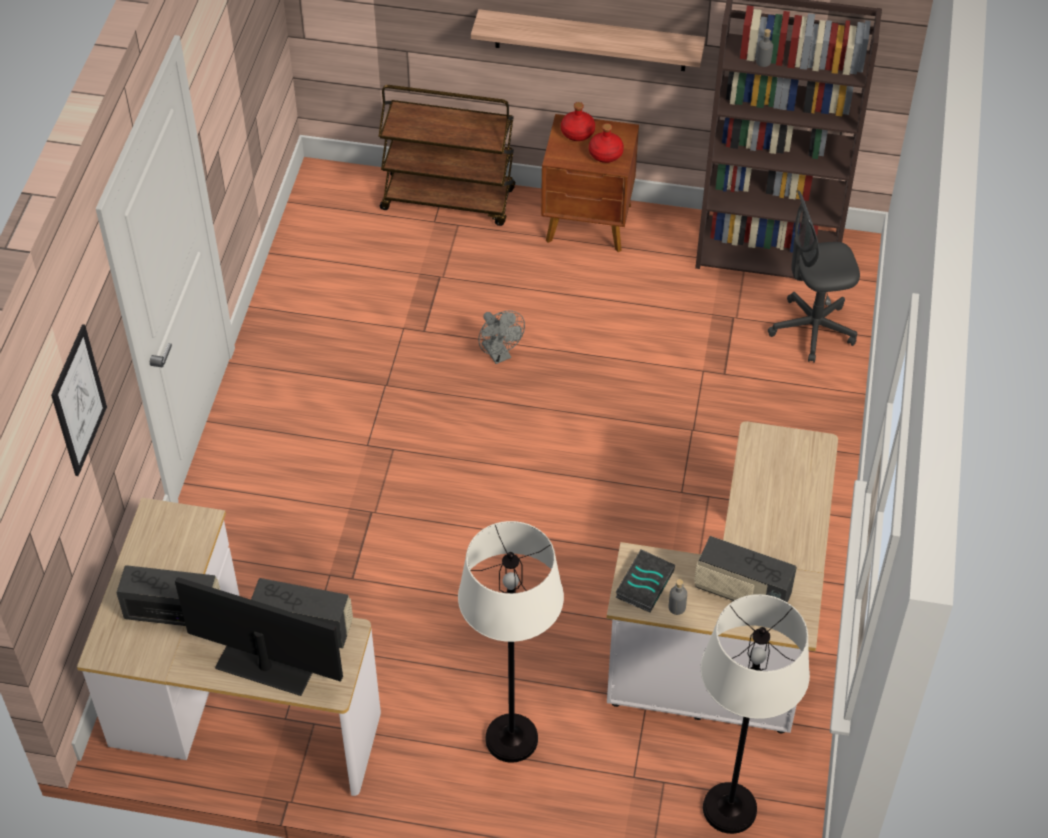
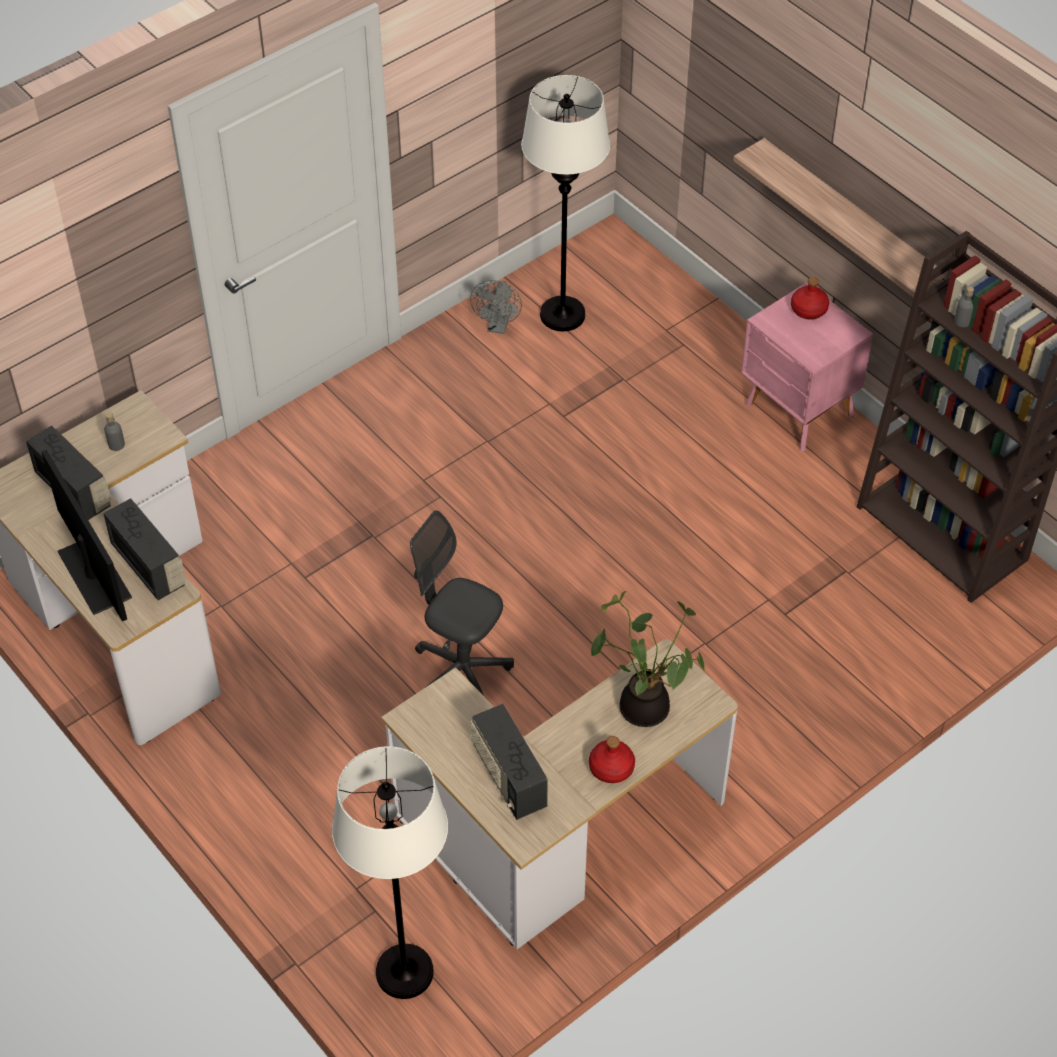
camera: 40 degrees right, 0 degrees up
picture [51,324,107,476] -> none
brown cart [378,85,515,226] -> none
white floor lamp [458,521,564,763] -> white floor lamp moved to [521,75,610,331]
grey fan [478,311,525,364] -> grey fan moved to [470,280,522,334]
brown nightstand [541,114,639,252] -> pink nightstand [741,282,873,451]
red bottle [589,123,624,163] -> red bottle moved to [589,736,635,783]
book [615,549,675,613] -> none
grey bottle [669,579,687,615] -> grey bottle moved to [104,413,125,451]
grey office chair [768,191,860,363] -> grey office chair moved to [410,510,514,696]
none -> potted plant [591,591,705,727]

